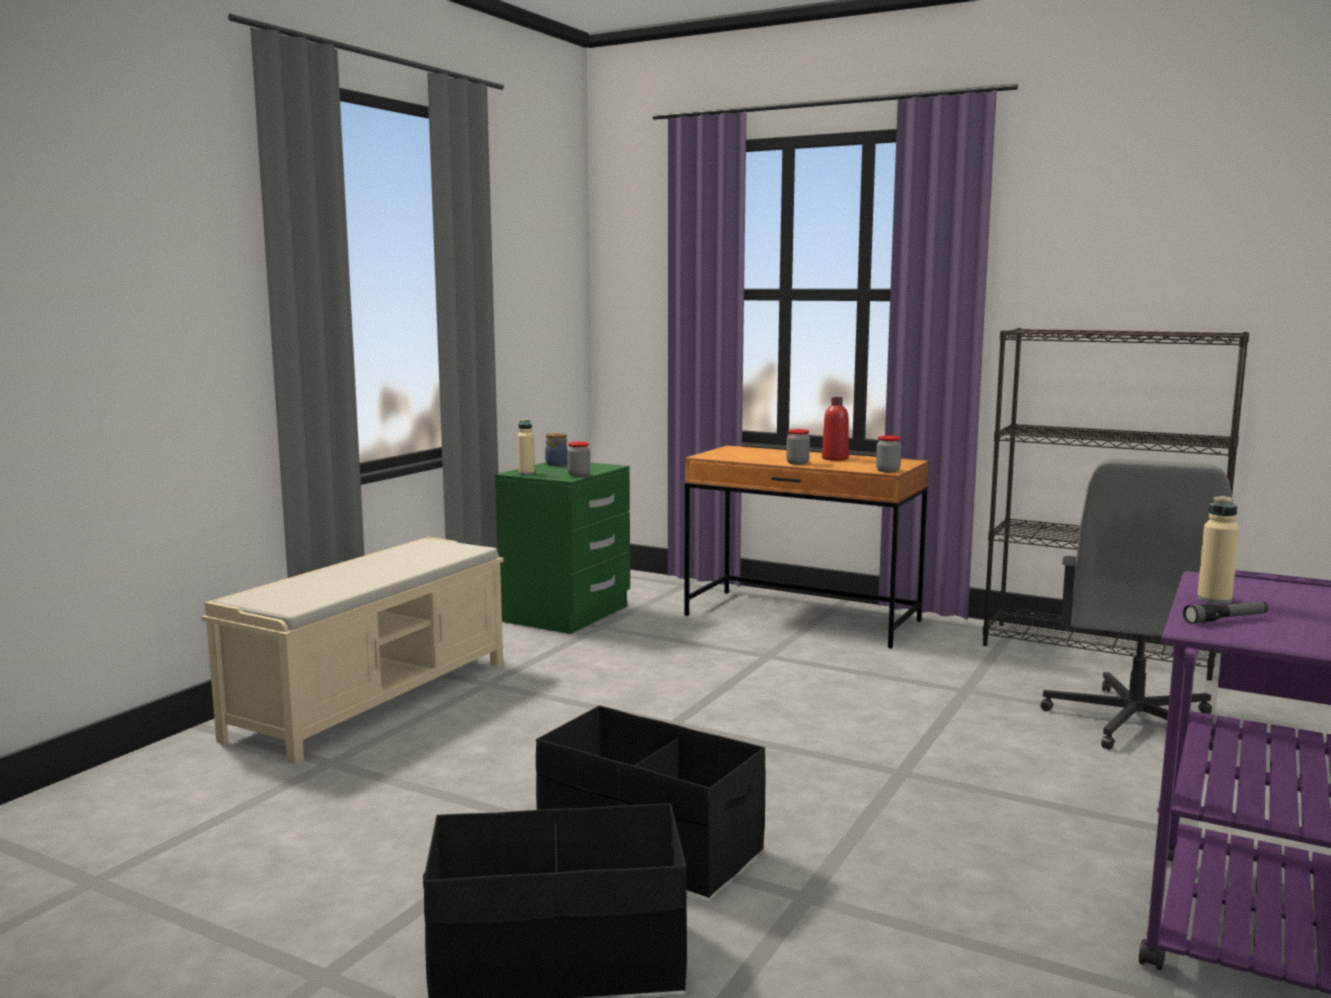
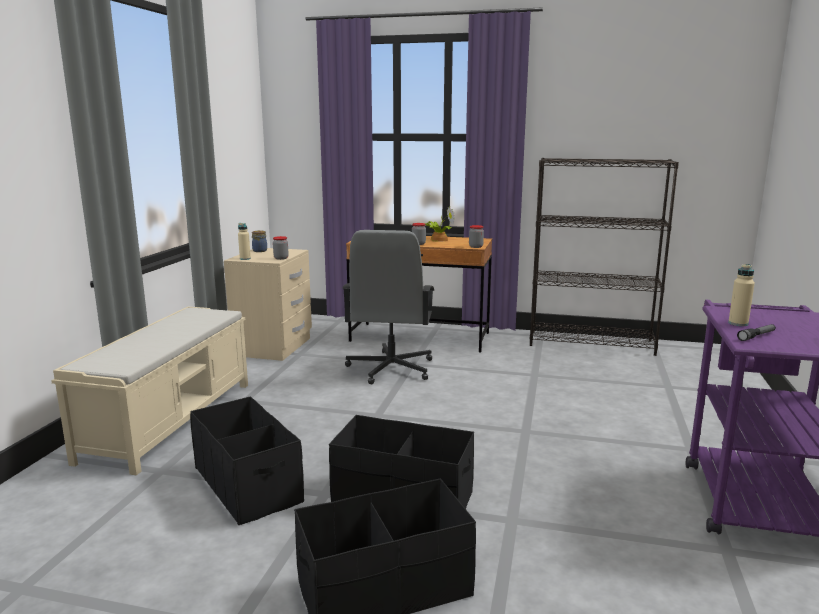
camera: 15 degrees left, 5 degrees up
green nightstand [495,462,630,634] -> beige nightstand [224,248,312,361]
red bottle [822,397,849,461] -> potted plant [425,207,455,242]
grey office chair [1040,459,1232,751] -> grey office chair moved to [342,230,434,384]
none -> black storage box [190,396,304,525]

